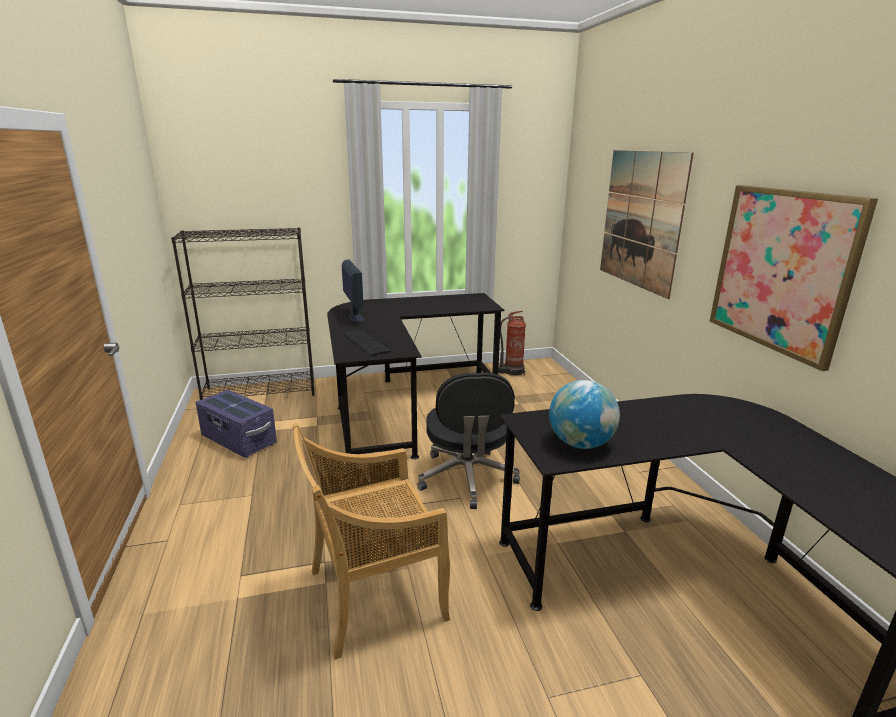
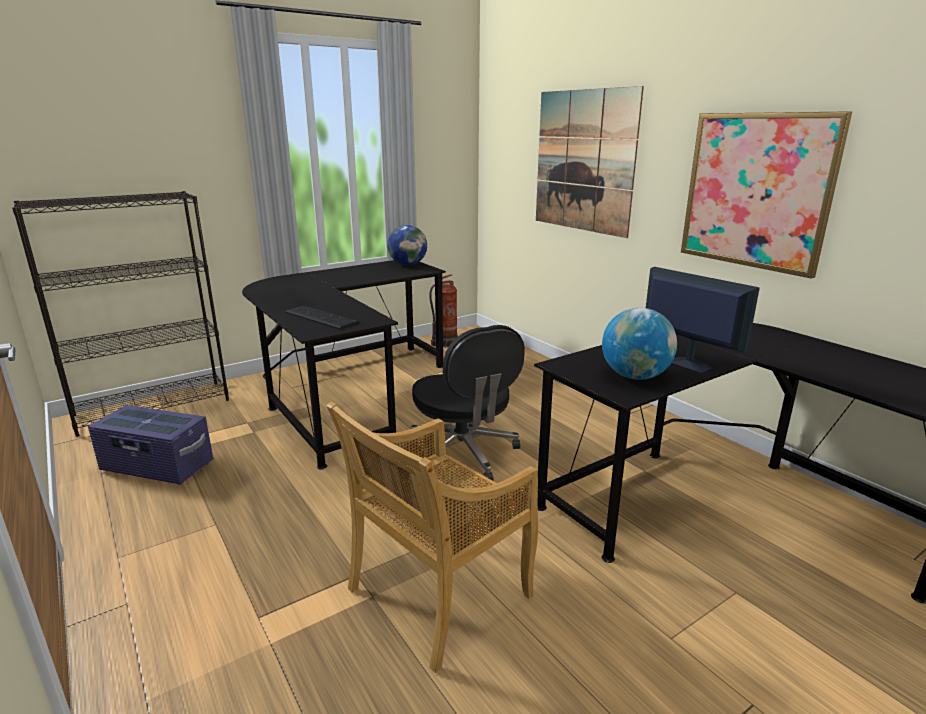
camera: 20 degrees left, 0 degrees up
monitor [342,260,364,321] -> monitor moved to [646,267,760,373]
none -> globe [387,225,427,266]

